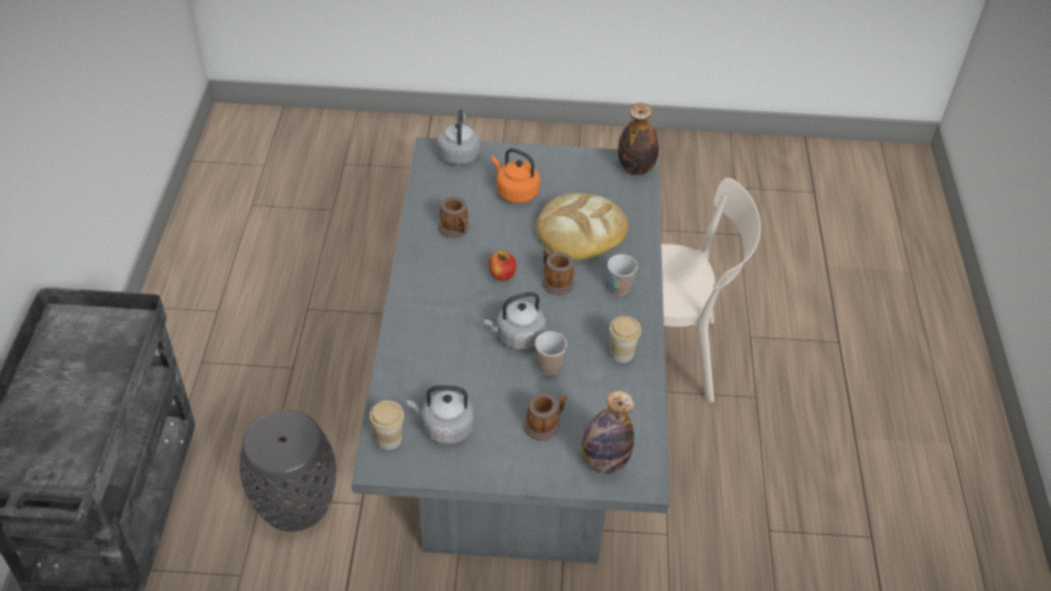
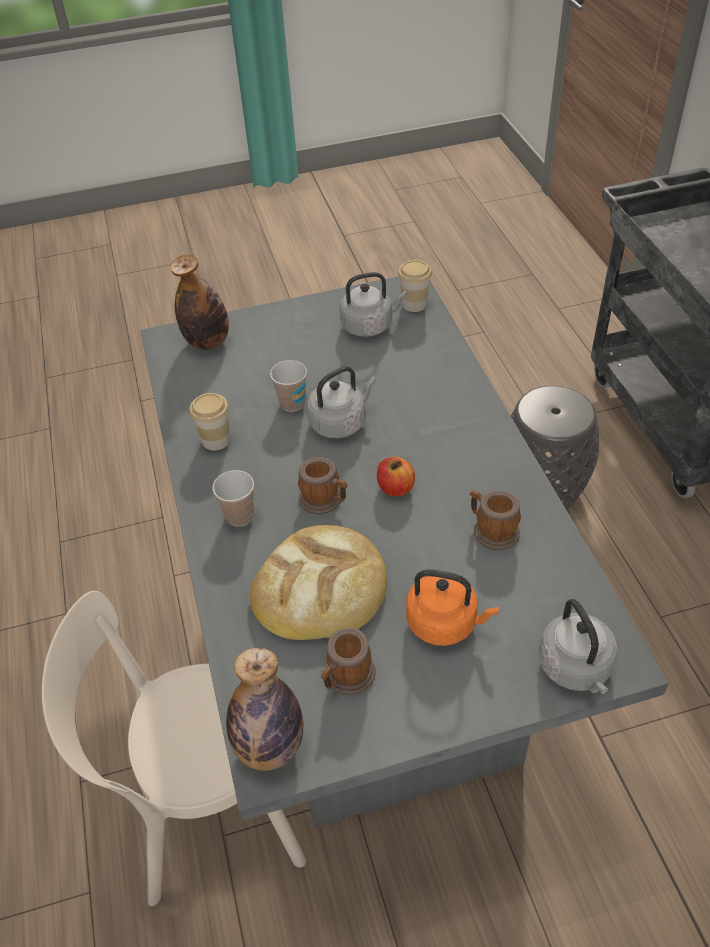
camera: 165 degrees right, 0 degrees up
mug [524,392,567,440] -> mug moved to [321,627,376,695]

